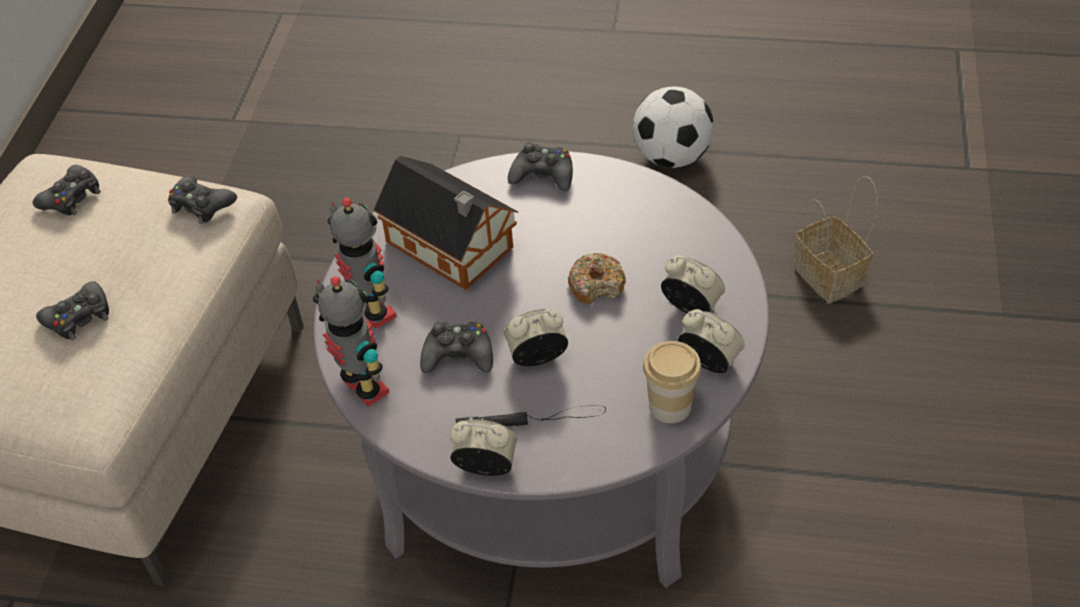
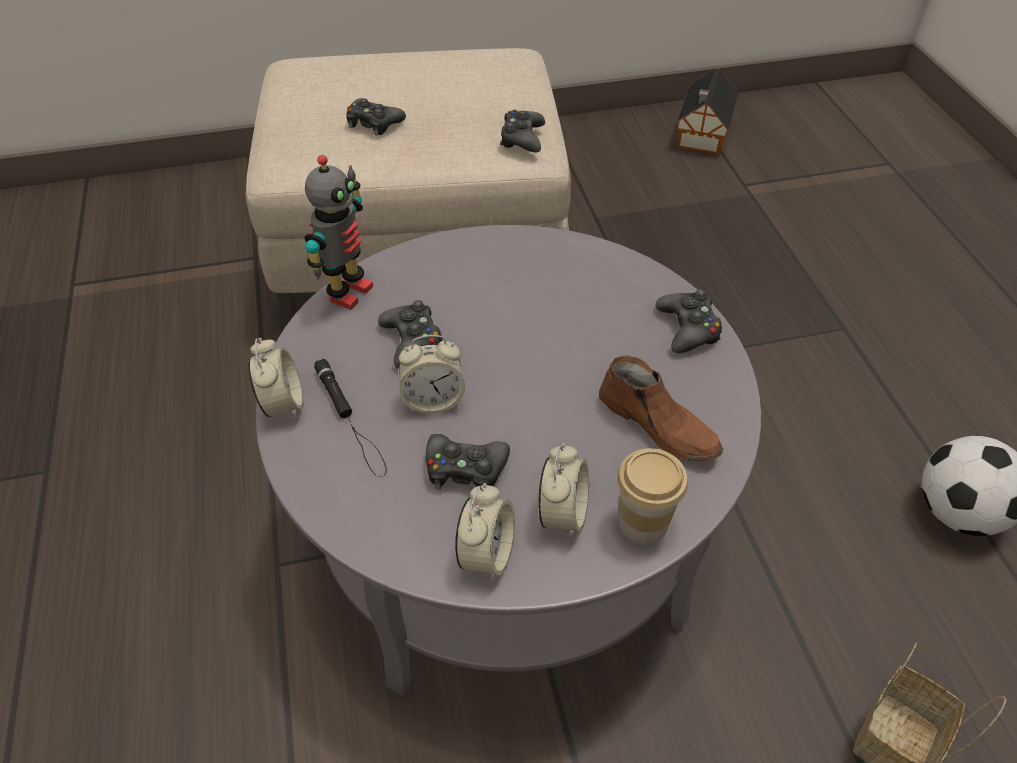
camera: 65 degrees right, 0 degrees up
black game controller [33,165,101,216] -> black game controller moved to [426,434,510,490]
toy robot [328,198,397,329] -> none
toy house [374,156,518,290] -> toy house moved to [676,68,739,155]
alarm clock [504,309,568,366] -> alarm clock turned 120 degrees clockwise [399,335,465,414]
donut [568,253,626,304] -> none
cup [643,341,701,423] -> cup moved to [617,448,688,544]
none -> brown shoe [599,356,723,462]

